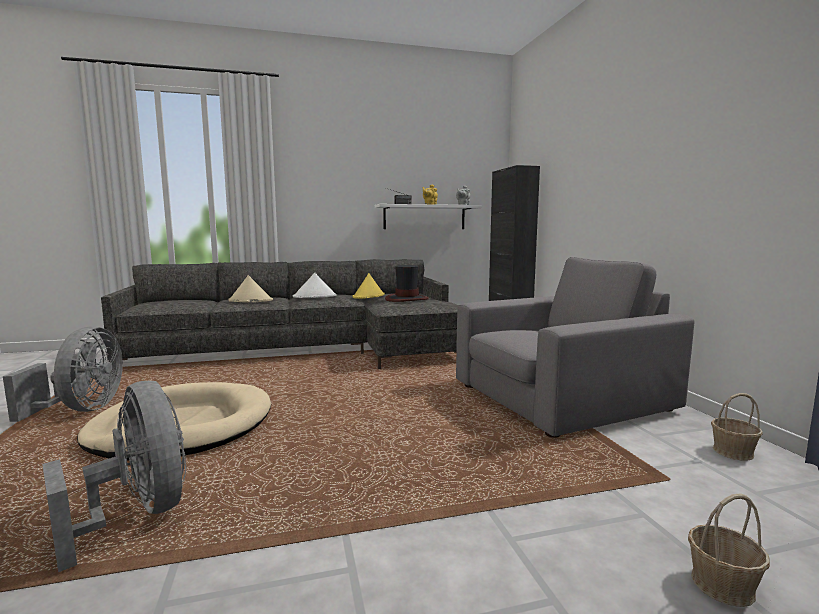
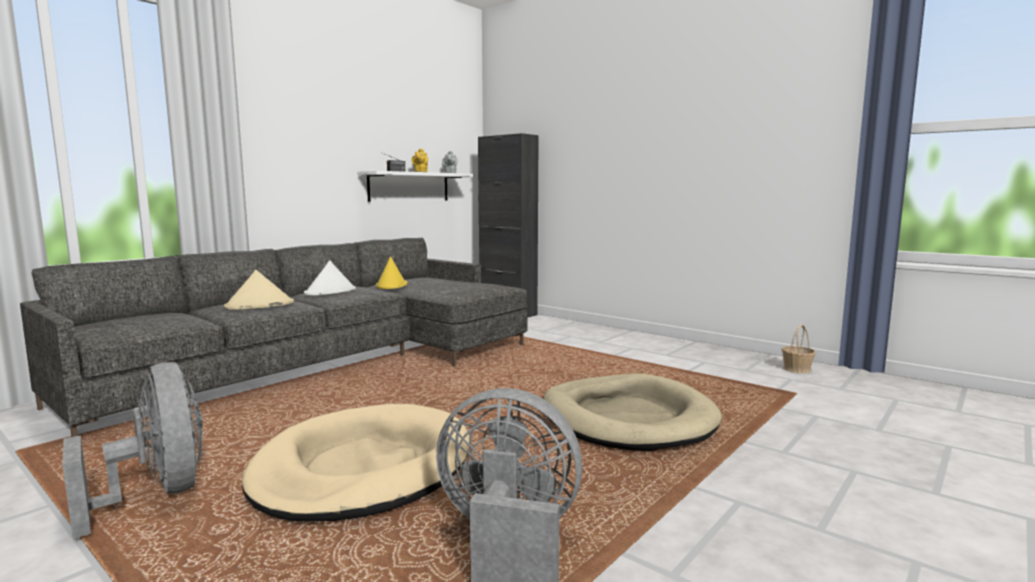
camera: 35 degrees left, 0 degrees up
hat [385,265,429,302] -> none
grey armchair [456,257,694,438] -> none
basket [688,494,770,607] -> none
none -> beige dog bed [543,373,722,451]

